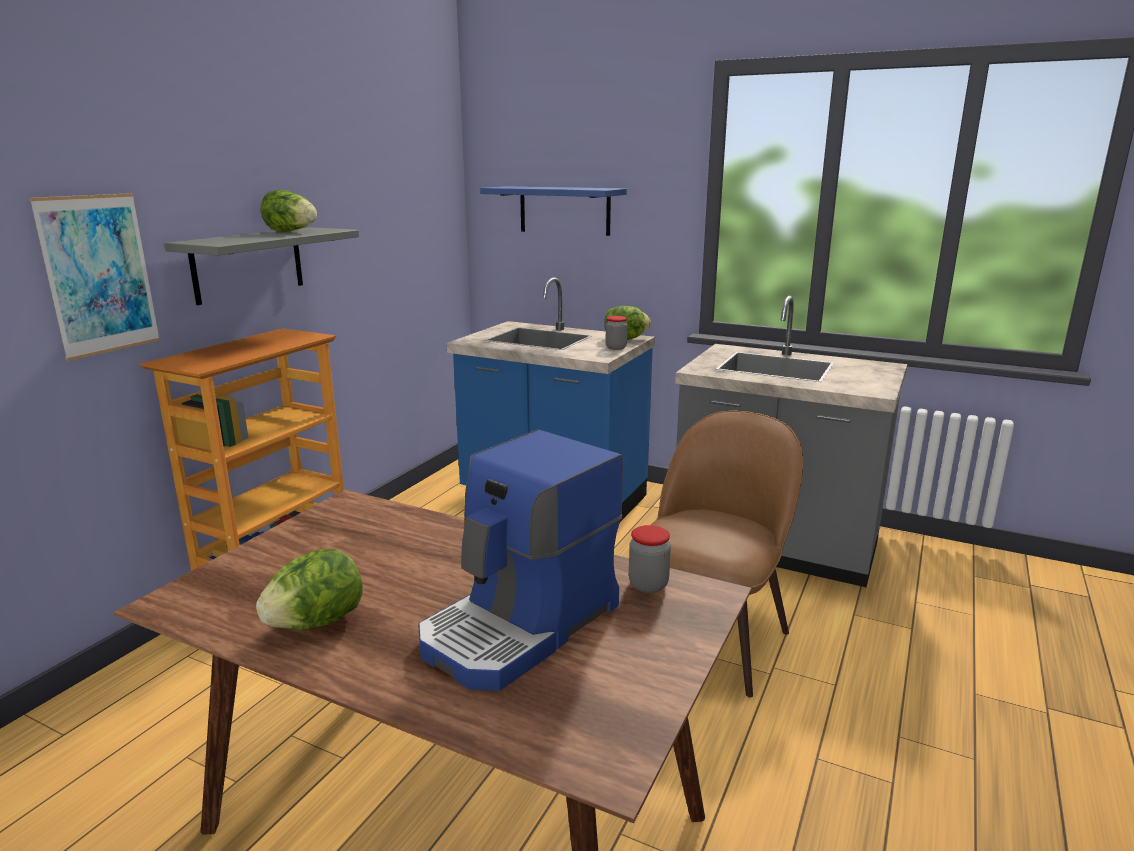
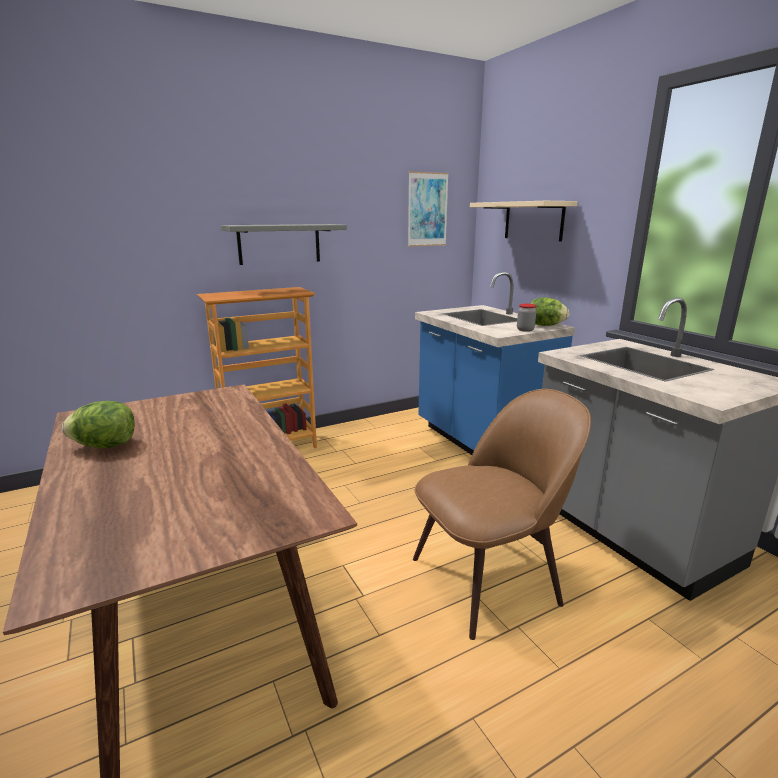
camera: 35 degrees right, 0 degrees up
picture [29,193,161,361] -> picture moved to [408,171,449,247]
lettuce [261,190,317,232] -> none
coffee machine [418,430,623,691] -> none
blue shelf [480,186,627,236] -> beige shelf [470,201,578,241]
jar [629,525,671,593] -> none

